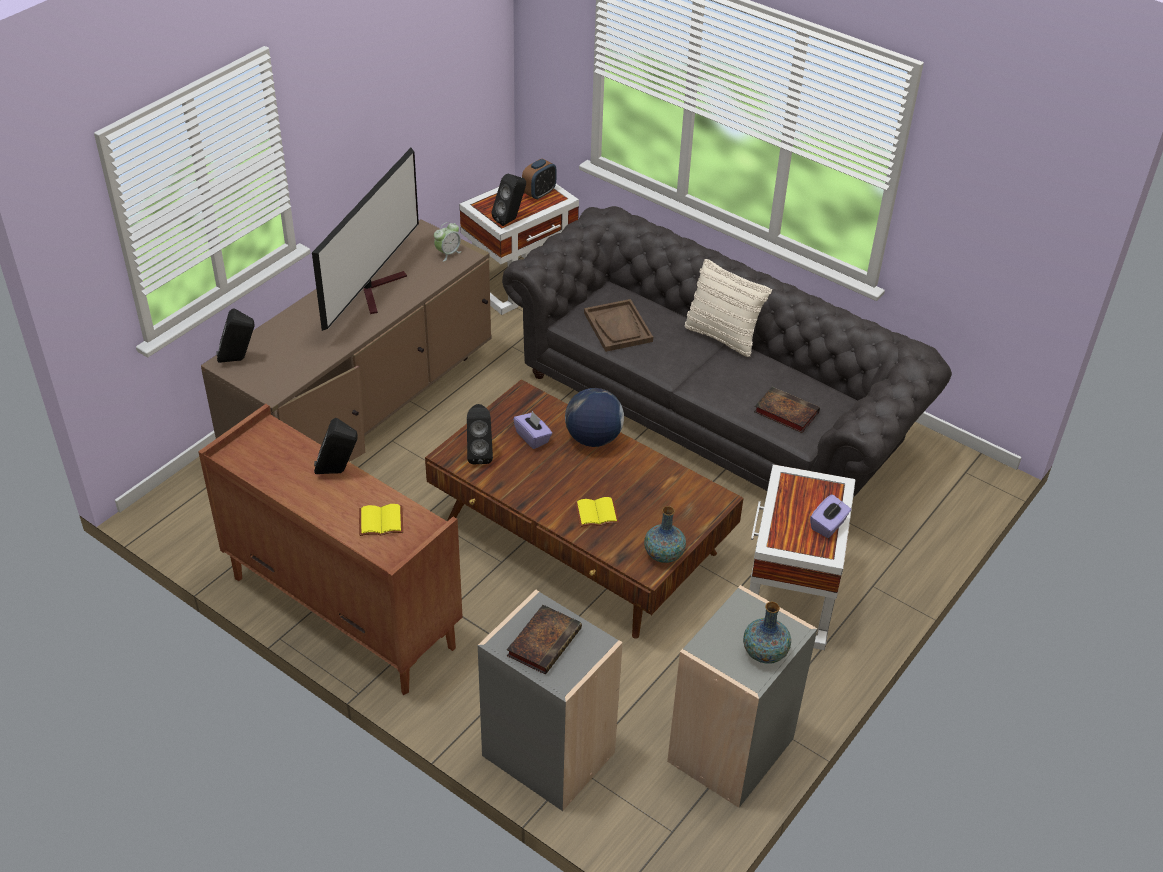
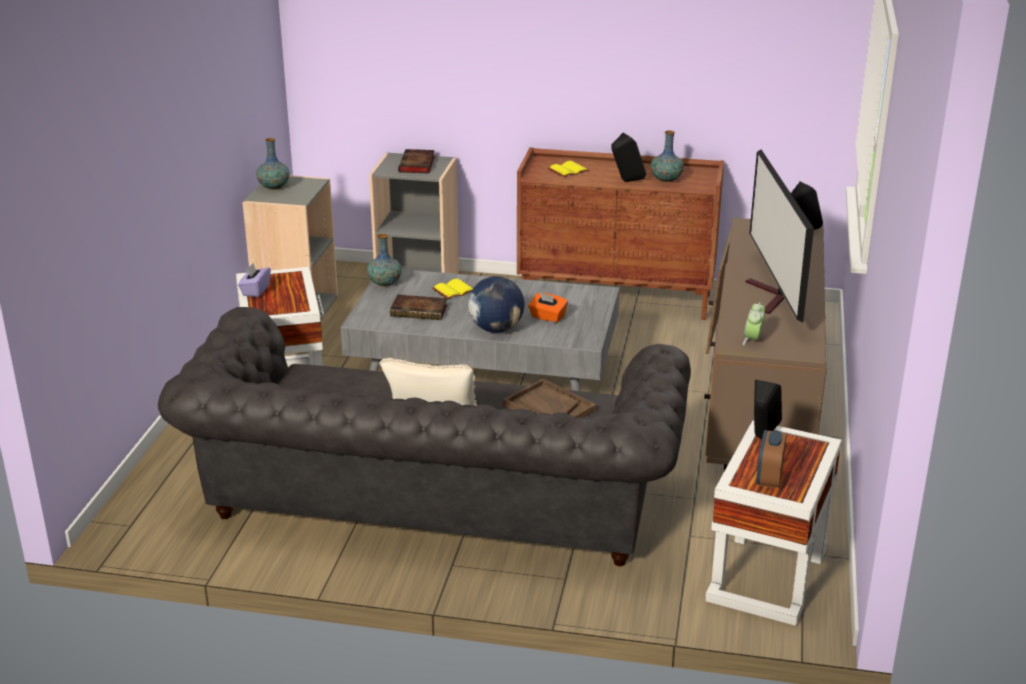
camera: 155 degrees right, 15 degrees down
brown coffee table [425,380,743,639] -> grey coffee table [341,269,620,391]
black speaker [467,404,493,464] -> none
purple tissue box [513,411,552,449] -> orange tissue box [528,293,568,323]
book [754,387,820,433] -> book moved to [390,294,447,320]
none -> vase [651,131,684,182]

